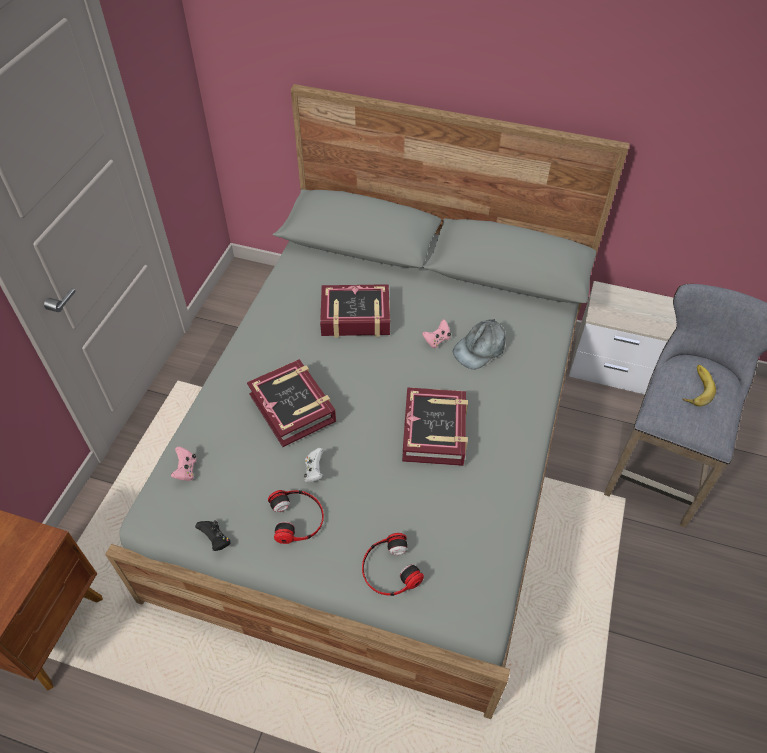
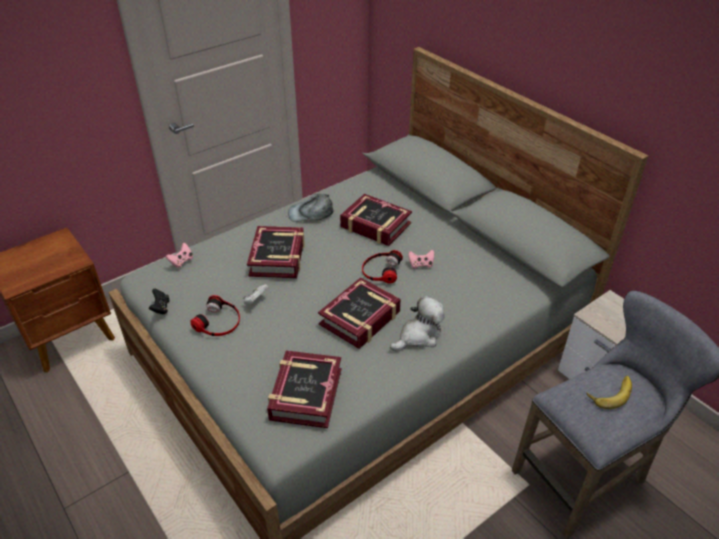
camera: 35 degrees right, 10 degrees down
headphones [362,533,424,596] -> headphones moved to [362,250,403,284]
grey cap [453,319,506,370] -> grey cap moved to [288,193,334,222]
none -> book [267,351,341,428]
none -> plush toy [390,296,445,352]

